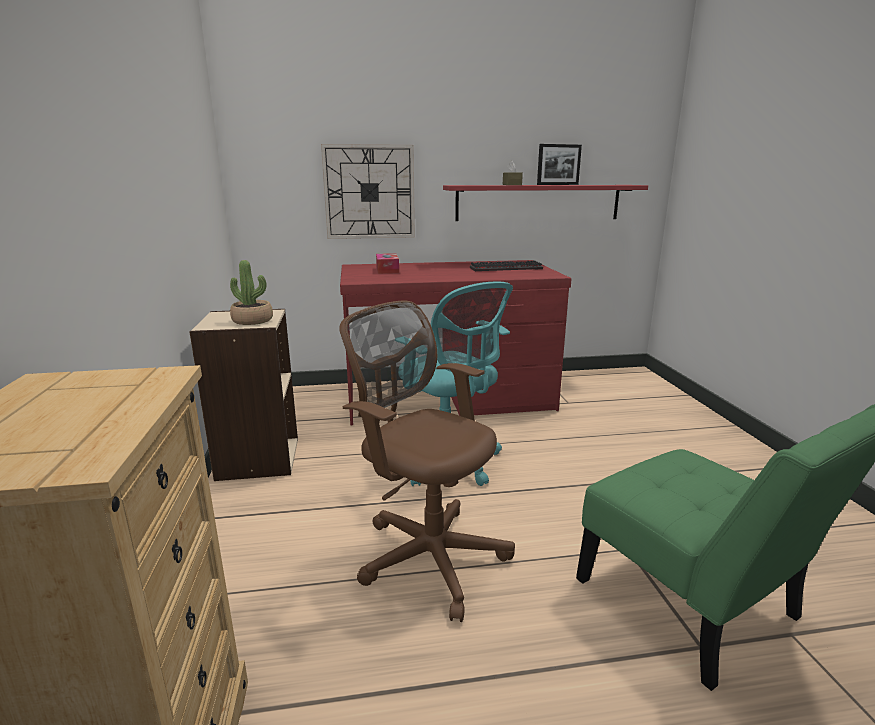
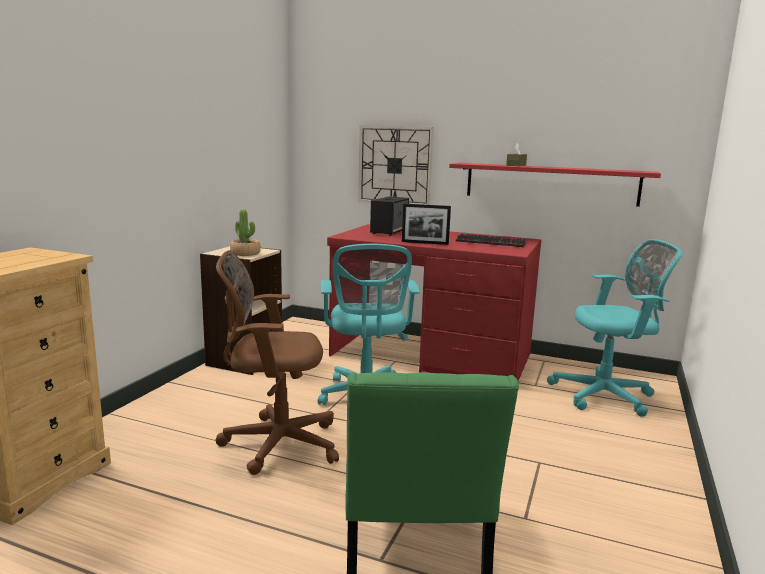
camera: 30 degrees right, 5 degrees down
brown office chair [339,301,515,622] -> brown office chair turned 75 degrees counterclockwise [216,250,339,475]
tissue box [376,253,399,274] -> speaker [370,196,409,236]
picture frame [537,144,582,185] -> picture frame moved to [402,204,451,245]
none -> turquoise office chair [547,239,683,417]

